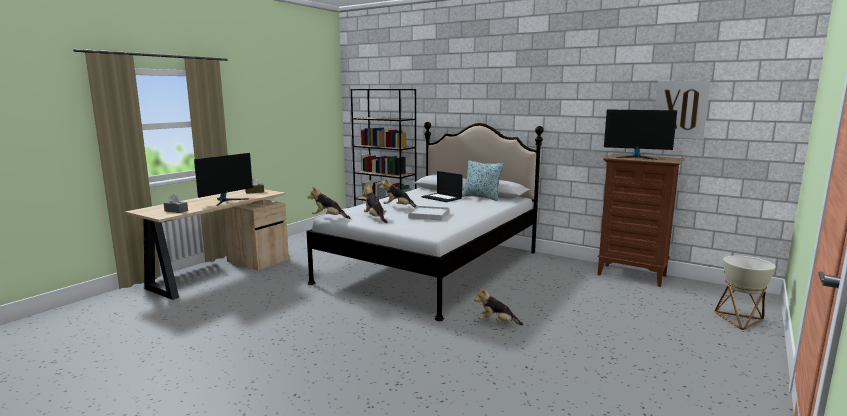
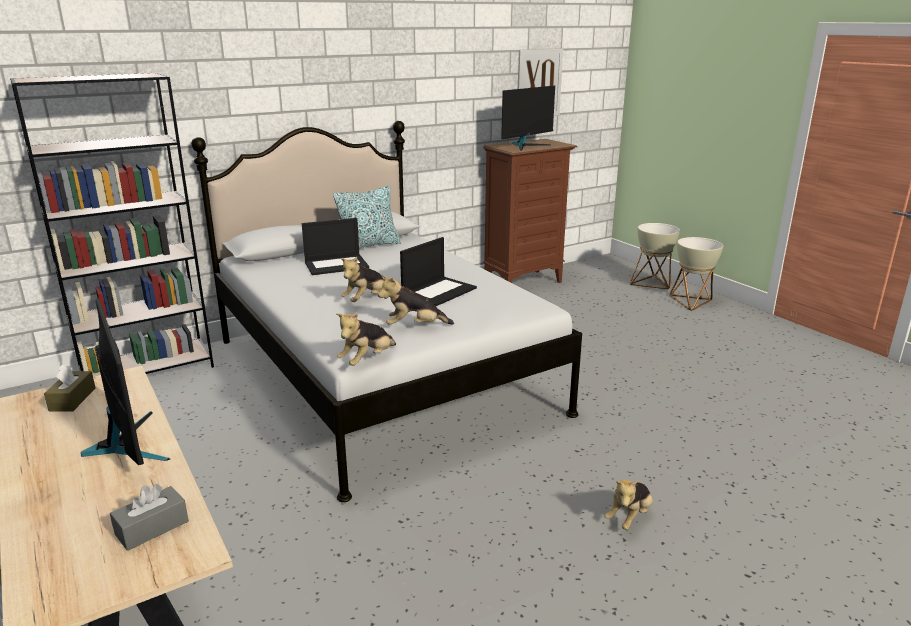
camera: 65 degrees left, 10 degrees up
white tray [408,206,449,221] -> laptop [400,237,477,306]
plush toy [474,287,523,325] -> plush toy moved to [604,480,653,530]
none -> planter [670,237,723,311]

